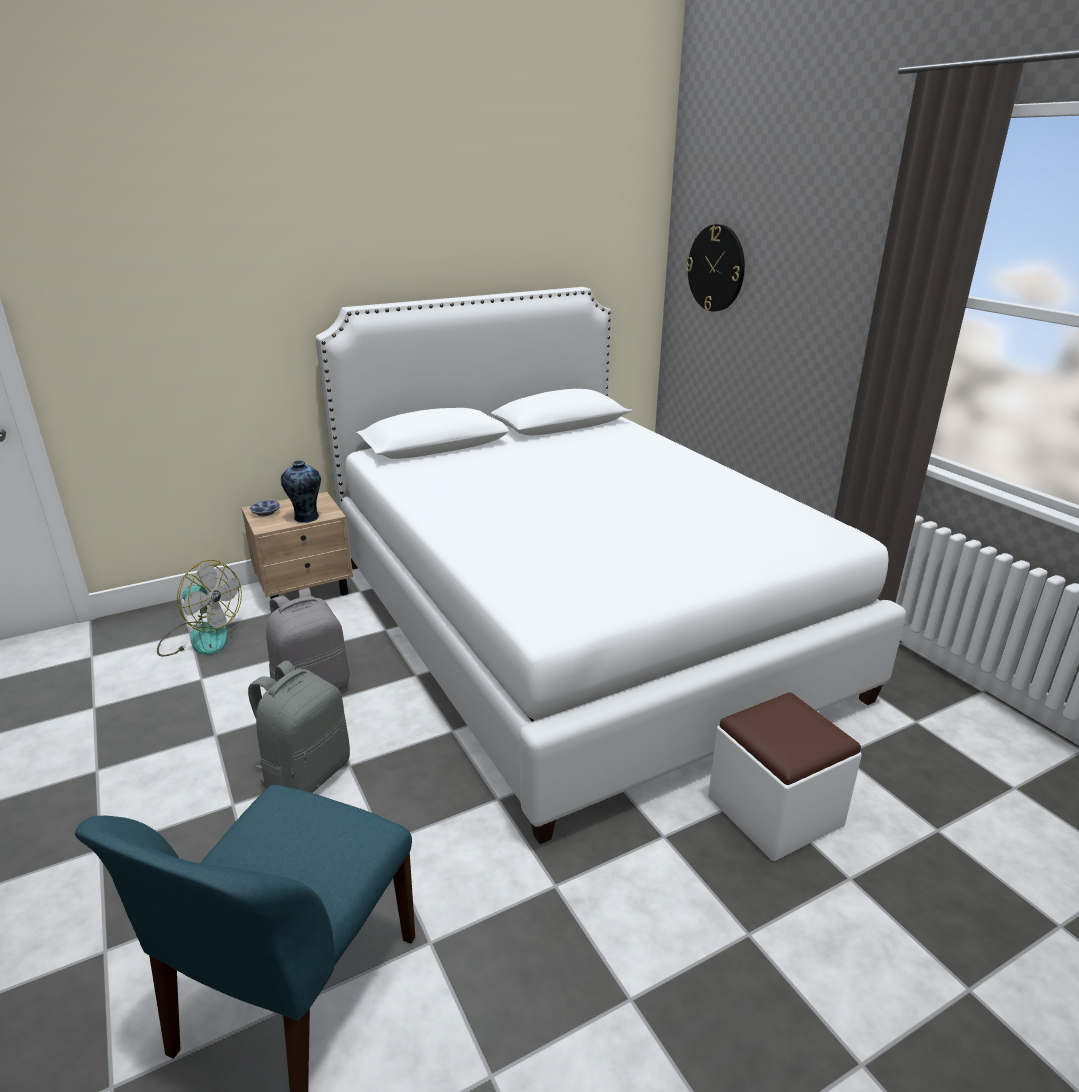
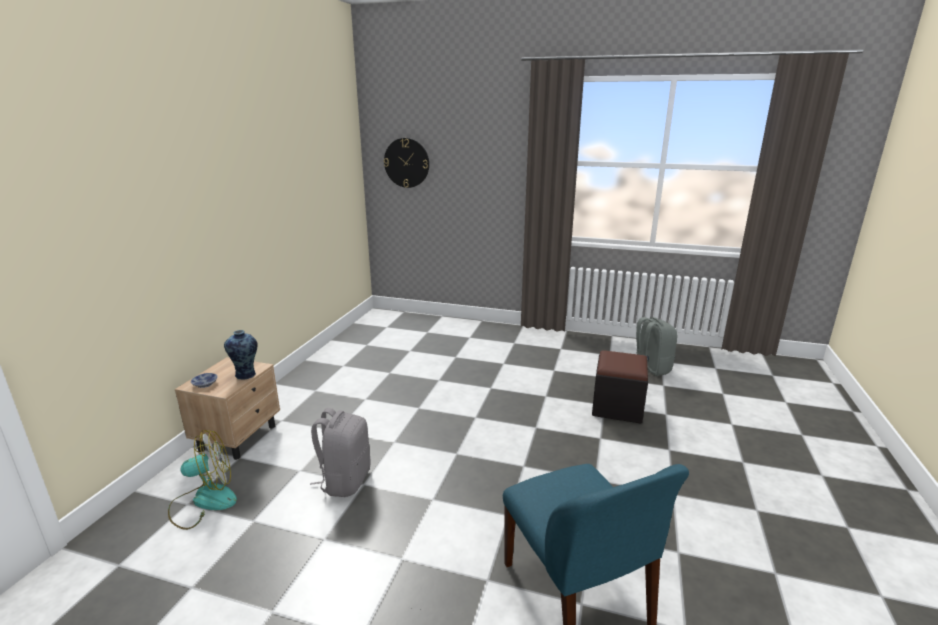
camera: 45 degrees left, 5 degrees down
grey backpack [248,660,350,793] -> grey backpack moved to [636,317,677,376]
white bed [315,287,906,844] -> none
white ottoman [708,692,862,861] -> black ottoman [592,350,648,423]

